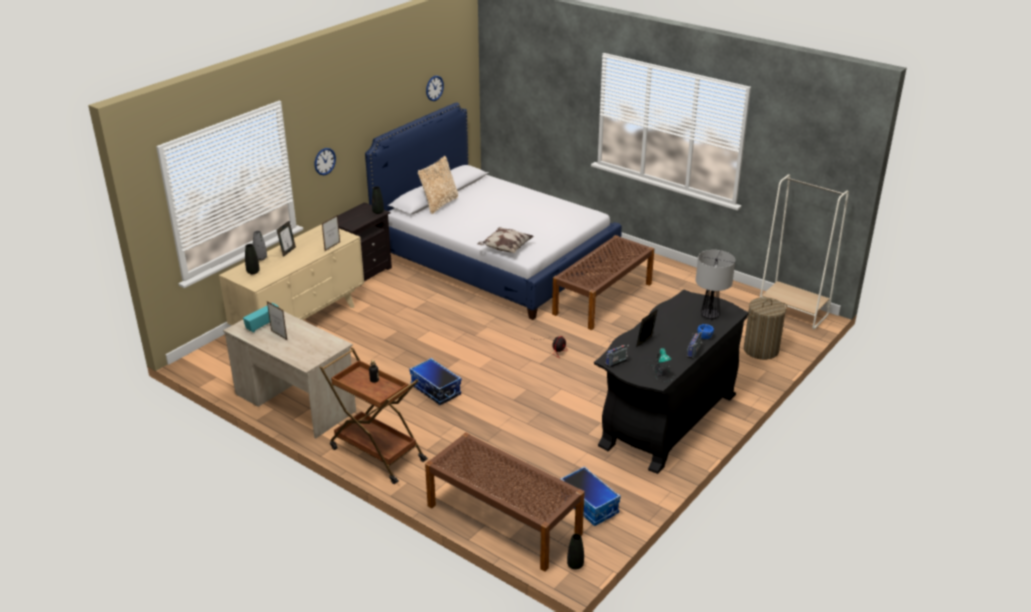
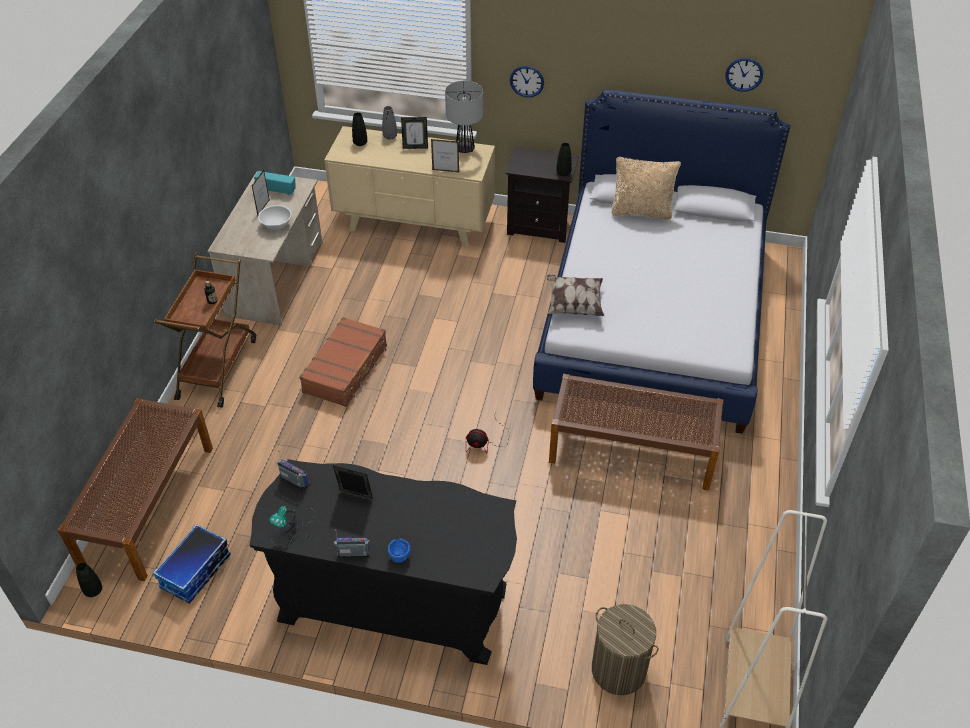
camera: 65 degrees right, 15 degrees up
storage box [410,358,462,405] -> brown suitcase [299,317,387,407]
table lamp [696,250,735,320] -> table lamp moved to [445,81,483,153]
none -> white bowl [258,205,292,230]

